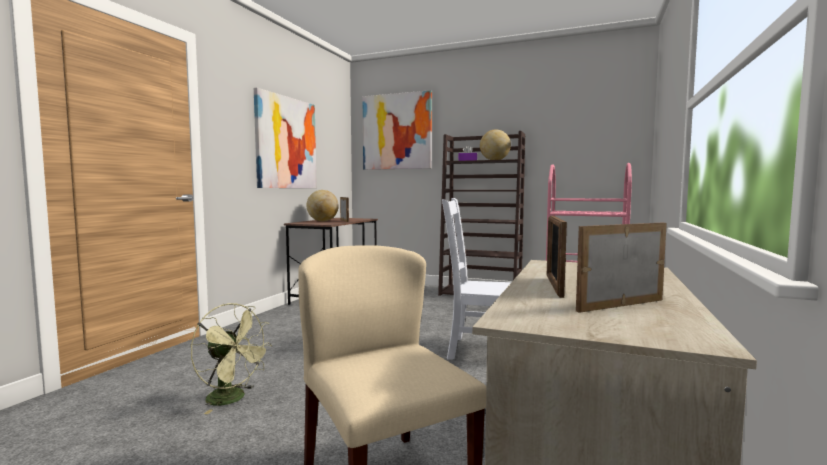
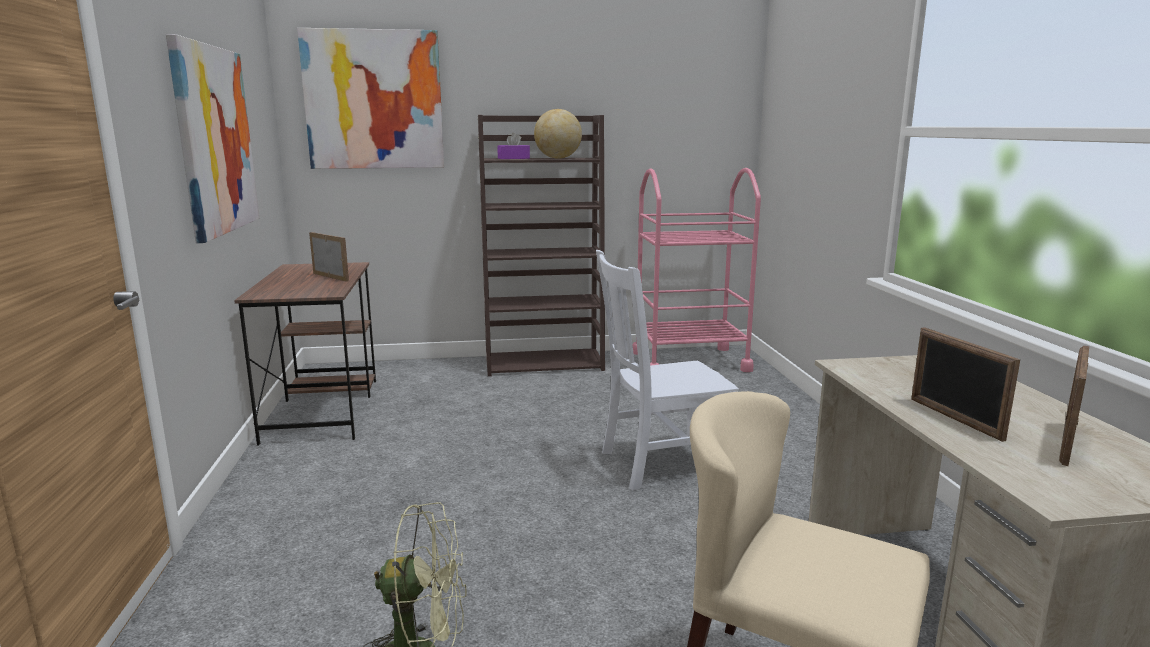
camera: 30 degrees left, 10 degrees up
globe [306,190,339,221] -> none

